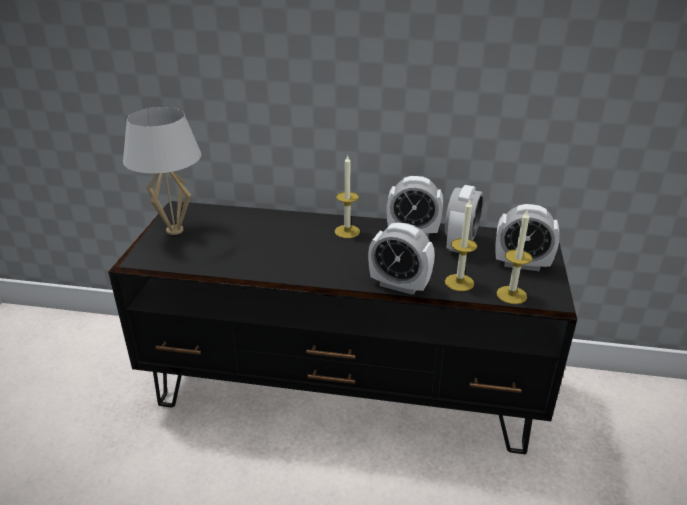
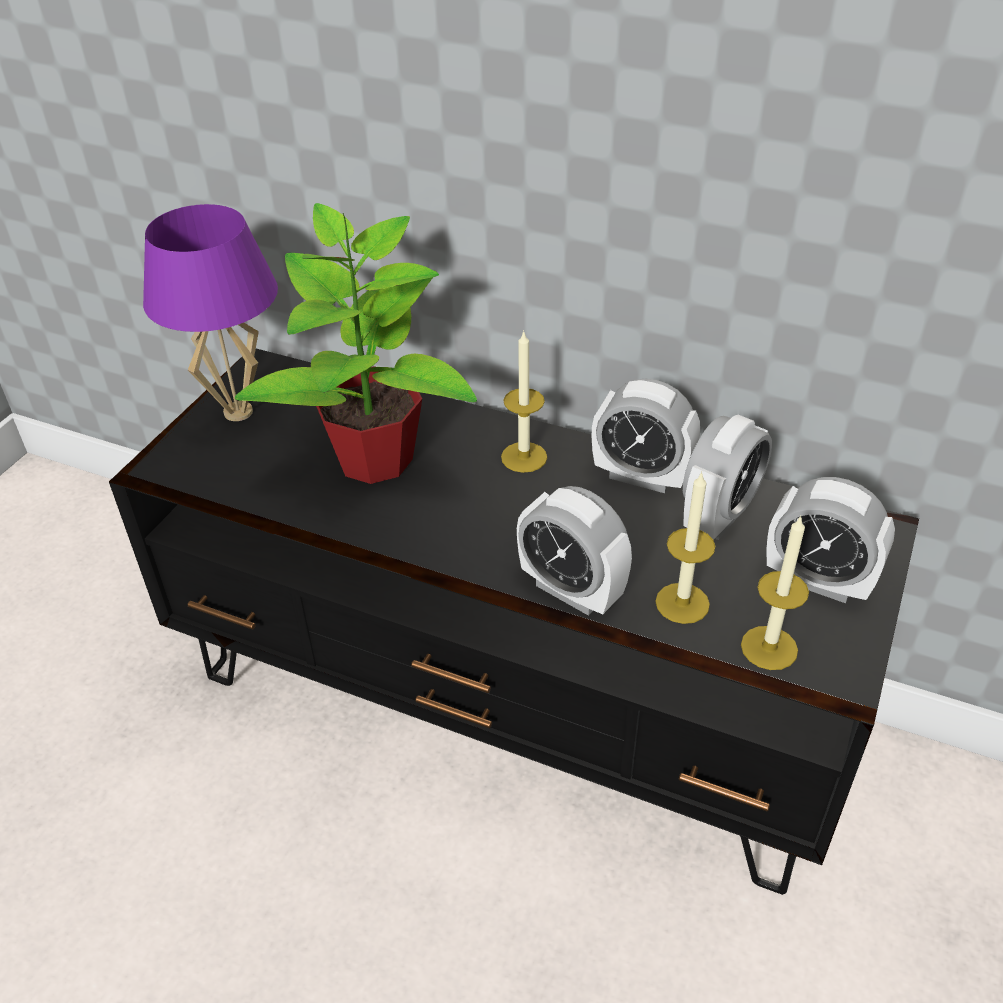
camera: 15 degrees right, 10 degrees up
white table lamp [123,107,201,235] -> purple table lamp [143,204,278,421]
none -> potted plant [235,203,477,484]

